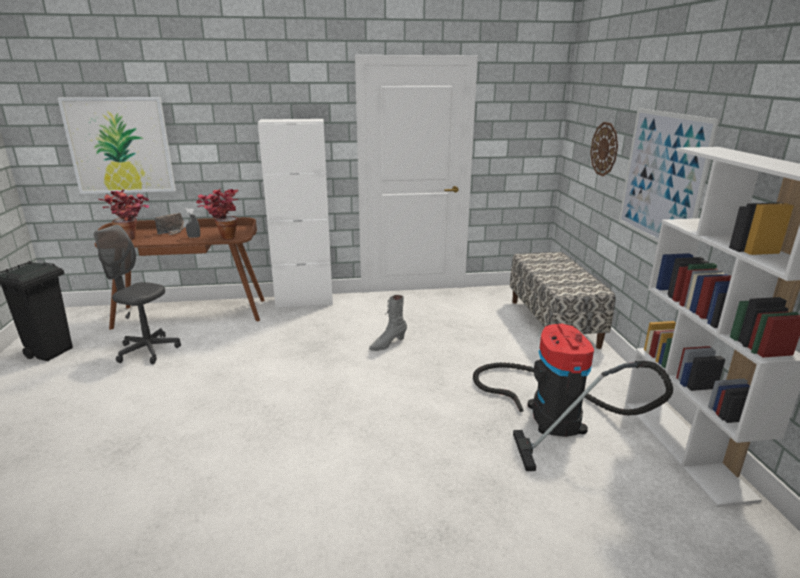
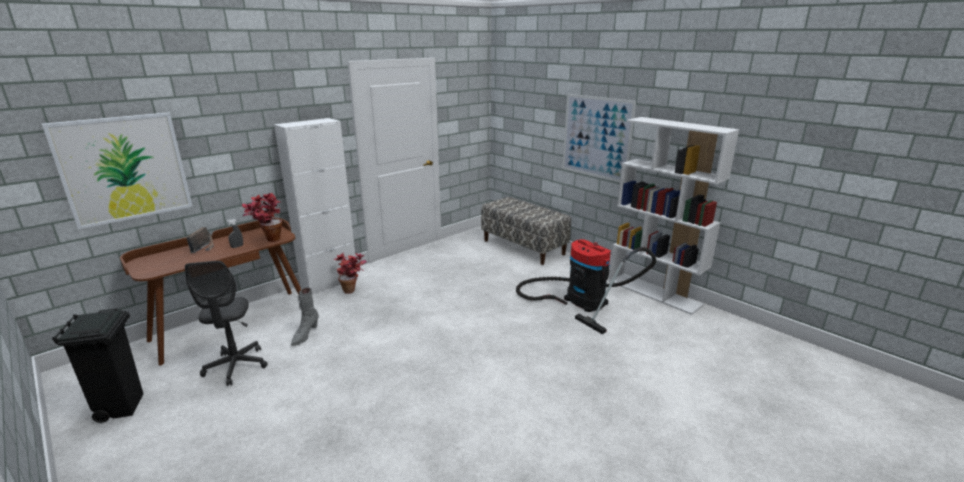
camera: 35 degrees left, 0 degrees up
grey office chair [94,225,181,364] -> grey office chair turned 90 degrees counterclockwise [185,261,268,386]
potted plant [99,189,149,240] -> potted plant moved to [334,253,366,294]
grey boot [369,295,407,351] -> grey boot moved to [291,288,319,346]
wall clock [590,122,618,176] -> none

